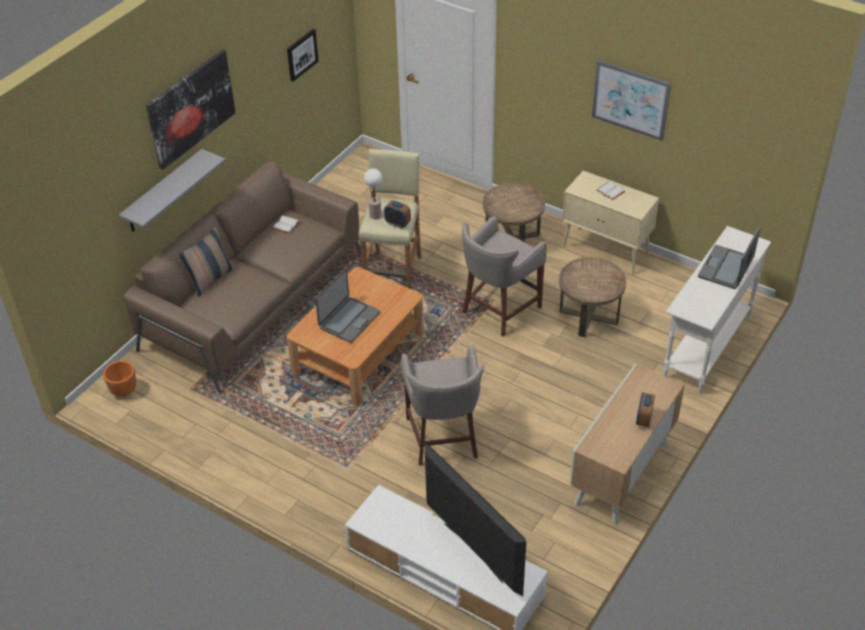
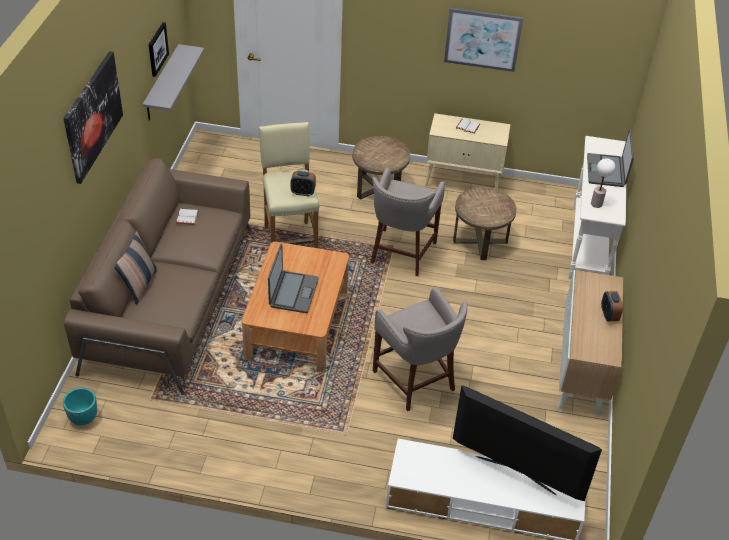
camera: 25 degrees left, 0 degrees up
orange planter [103,361,136,397] -> turquoise planter [63,388,97,425]
grey shelf [119,149,226,232] -> grey shelf moved to [143,44,204,121]
table lamp [364,168,382,219] -> table lamp moved to [591,158,616,208]

